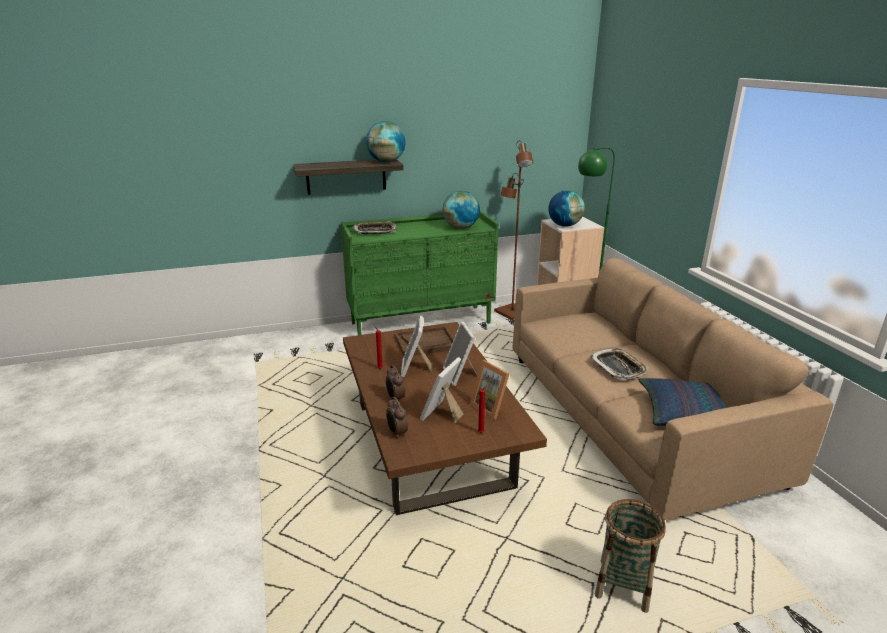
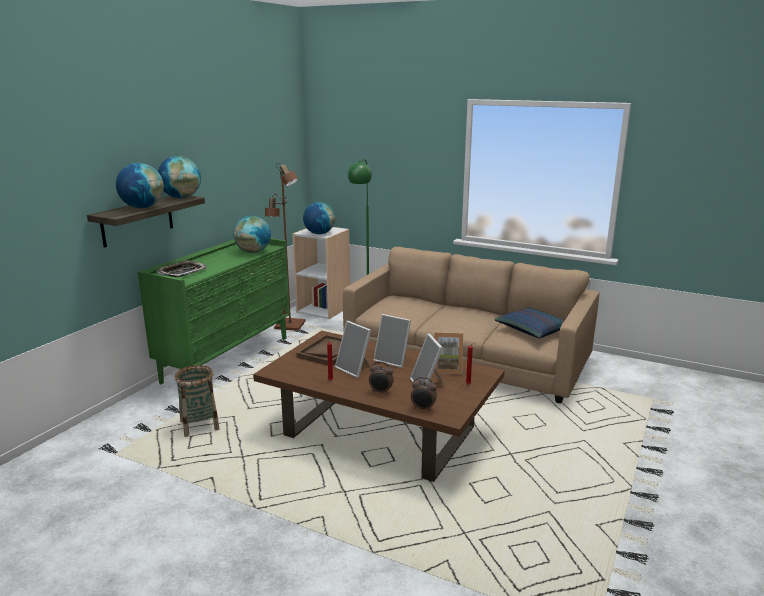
camera: 45 degrees left, 5 degrees down
tray [590,348,648,380] -> none
basket [595,499,666,613] -> basket moved to [175,365,220,437]
none -> globe [116,163,164,208]

